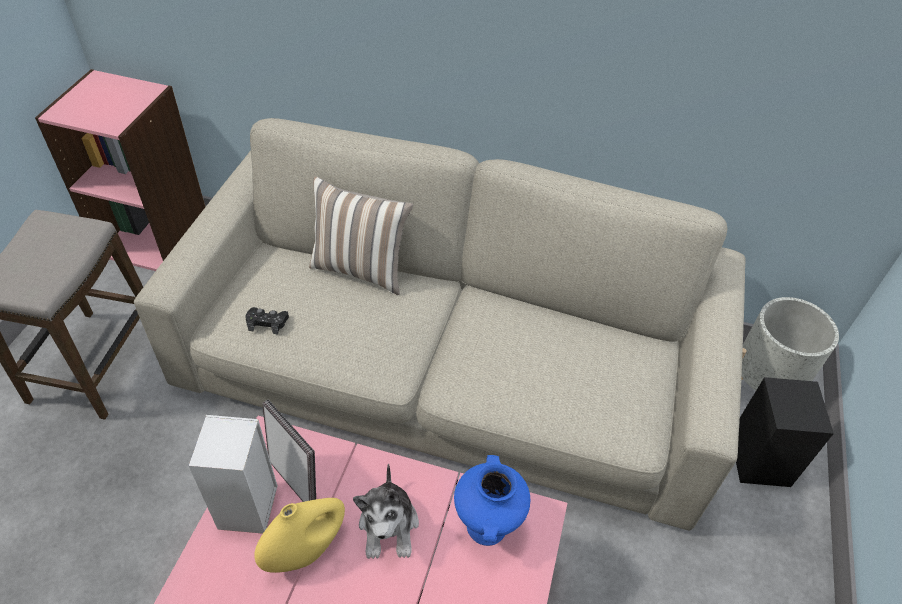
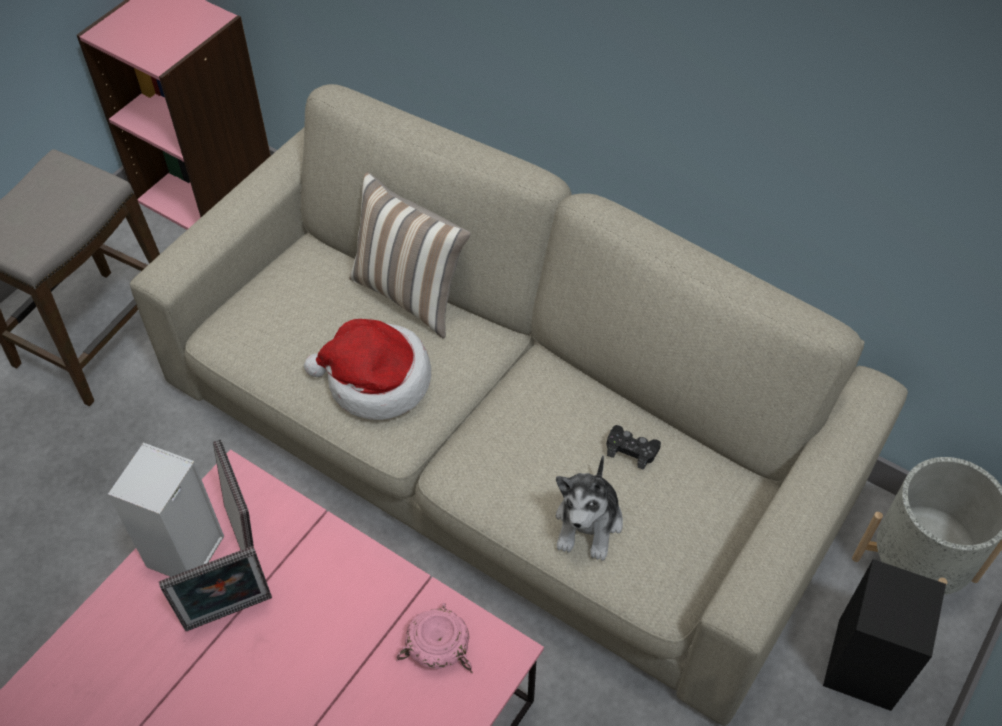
camera: 20 degrees right, 5 degrees up
black game controller [245,307,289,334] -> black game controller moved to [607,425,661,470]
yellow vase [254,498,345,573] -> picture frame [159,546,272,631]
plush toy [353,464,419,559] -> plush toy moved to [556,456,623,561]
blue vase [454,455,530,546] -> pink bowl [396,603,473,673]
none -> hat [304,319,431,420]

